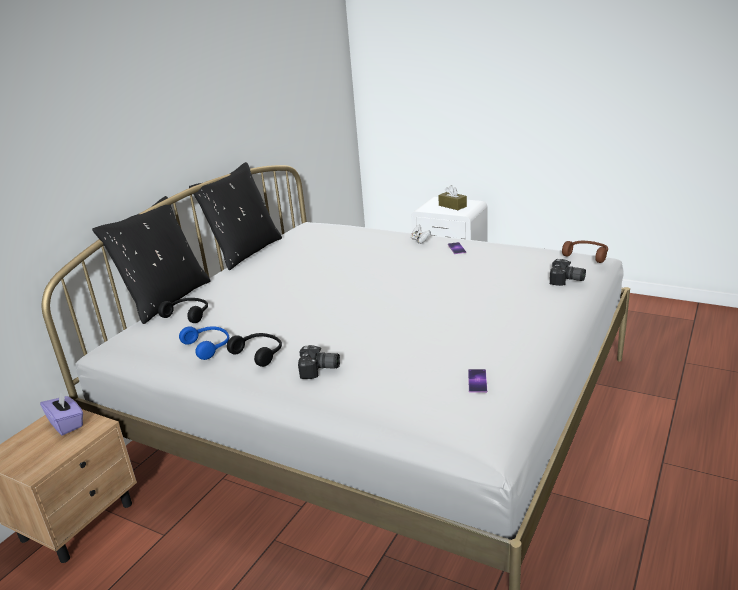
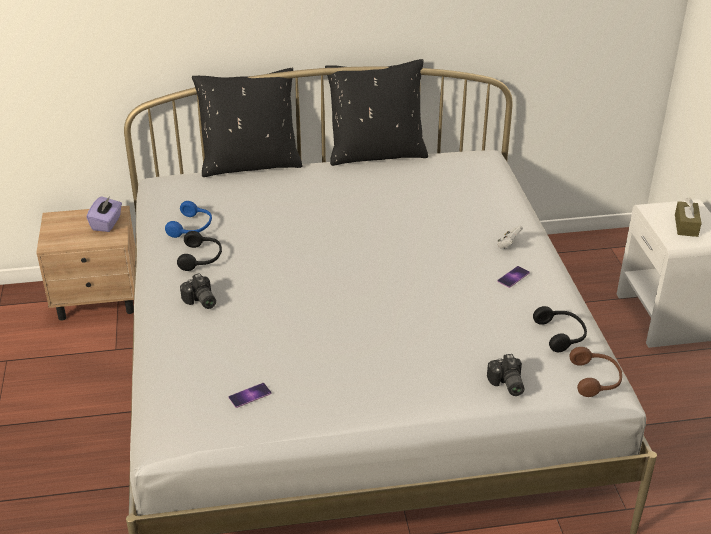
camera: 50 degrees right, 10 degrees up
black headphones [158,298,208,323] -> black headphones moved to [533,306,587,352]

